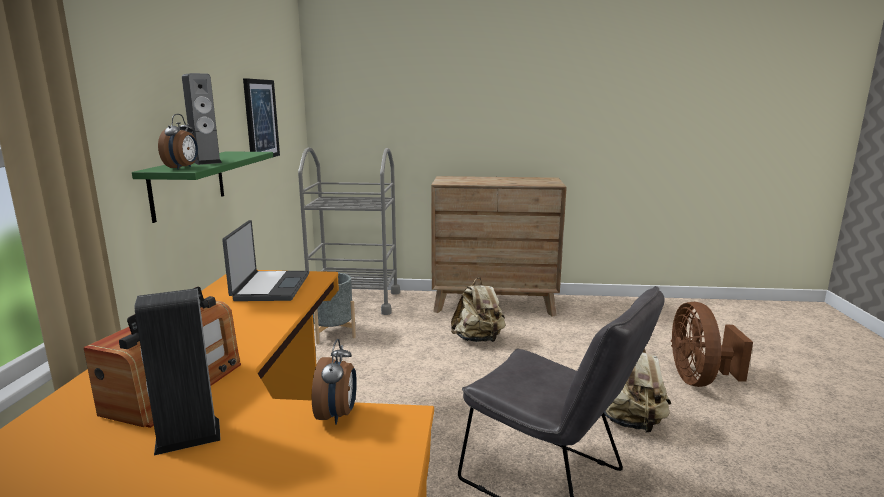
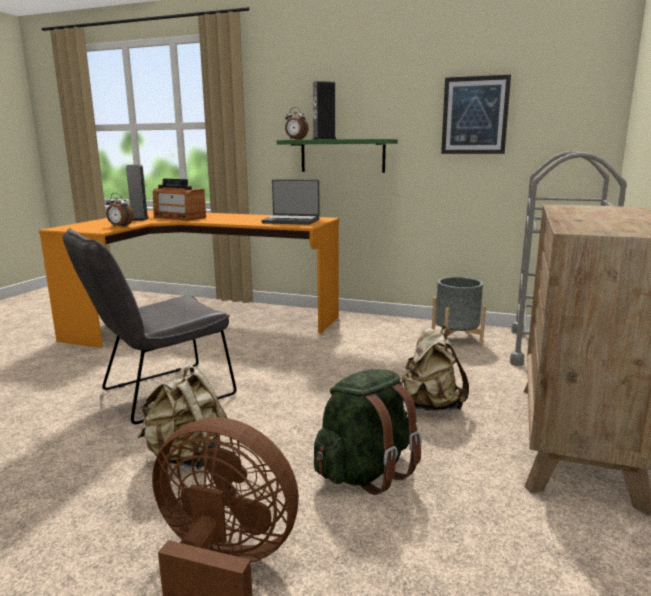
camera: 105 degrees right, 0 degrees up
none -> green backpack [314,369,422,495]

